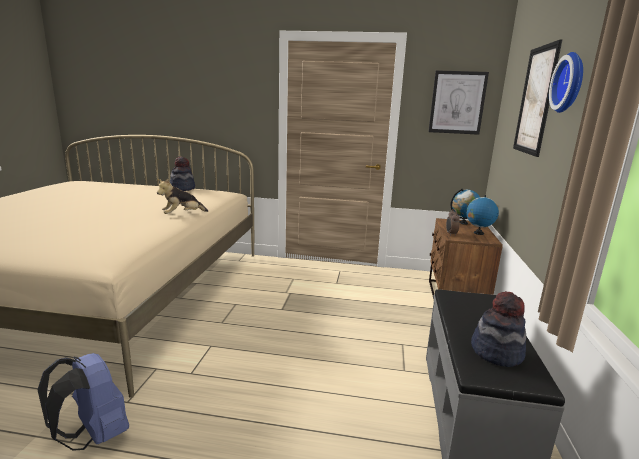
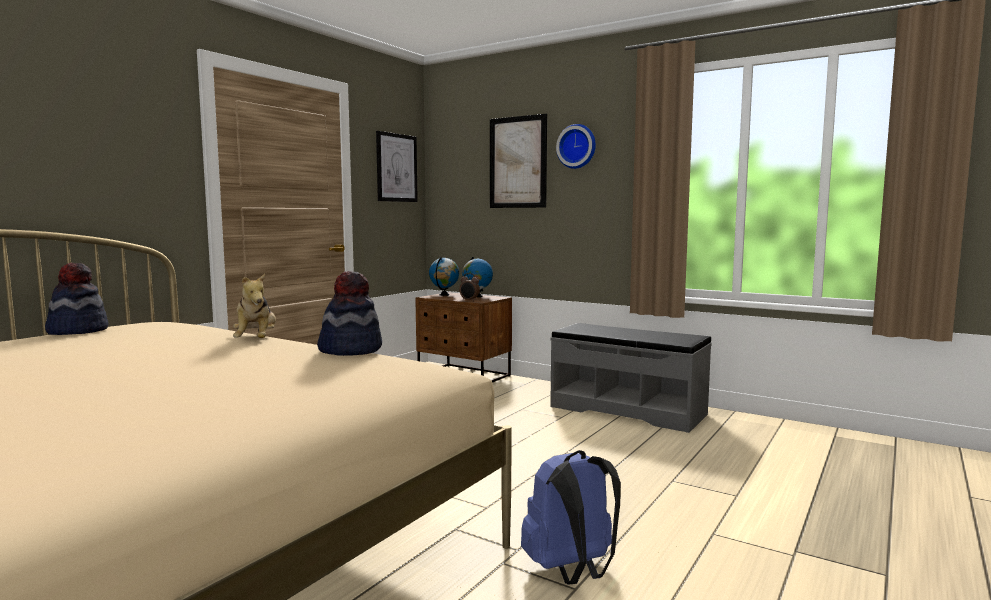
camera: 65 degrees left, 10 degrees down
hat [471,291,526,367] -> hat moved to [317,271,382,356]

